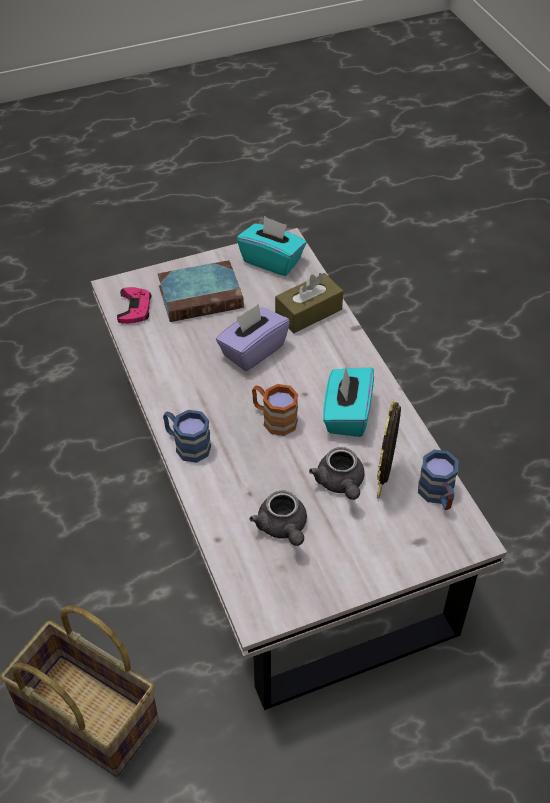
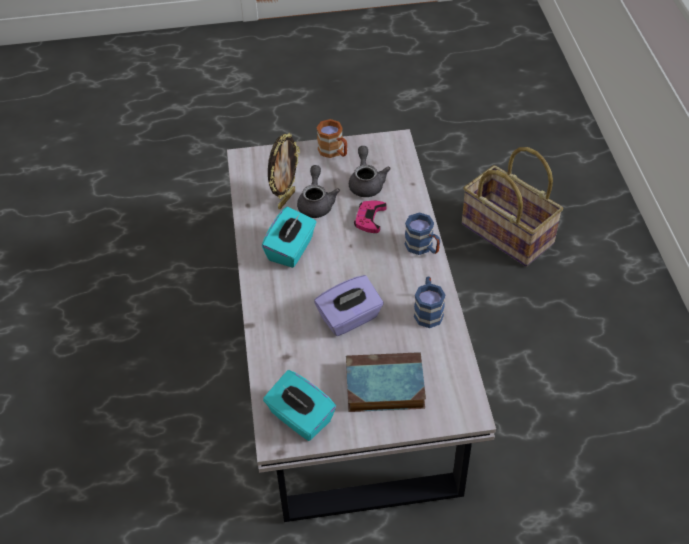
camera: 165 degrees left, 0 degrees up
pink game controller [117,287,151,324] -> pink game controller moved to [354,201,386,233]
brown mug [252,384,298,436] -> brown mug moved to [316,119,347,158]
brown tissue box [275,273,343,334] -> none
blue mug [418,450,458,510] -> blue mug moved to [414,277,446,328]

